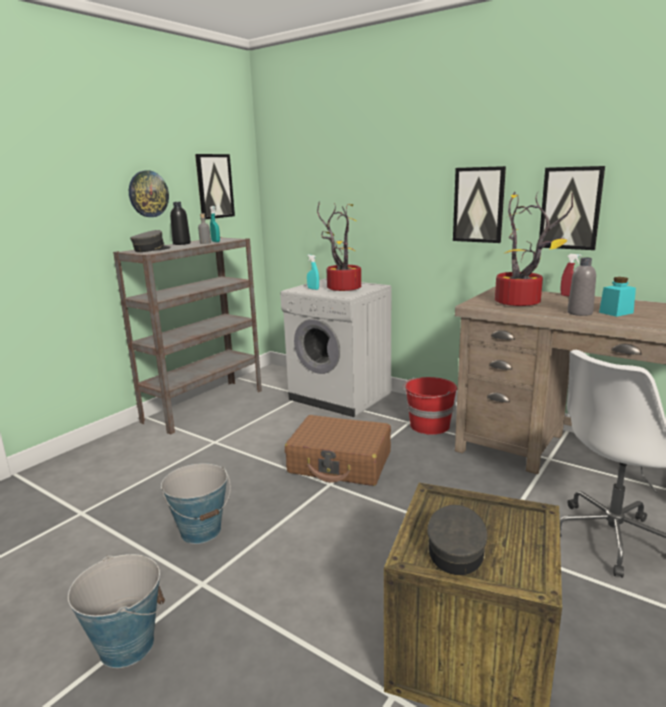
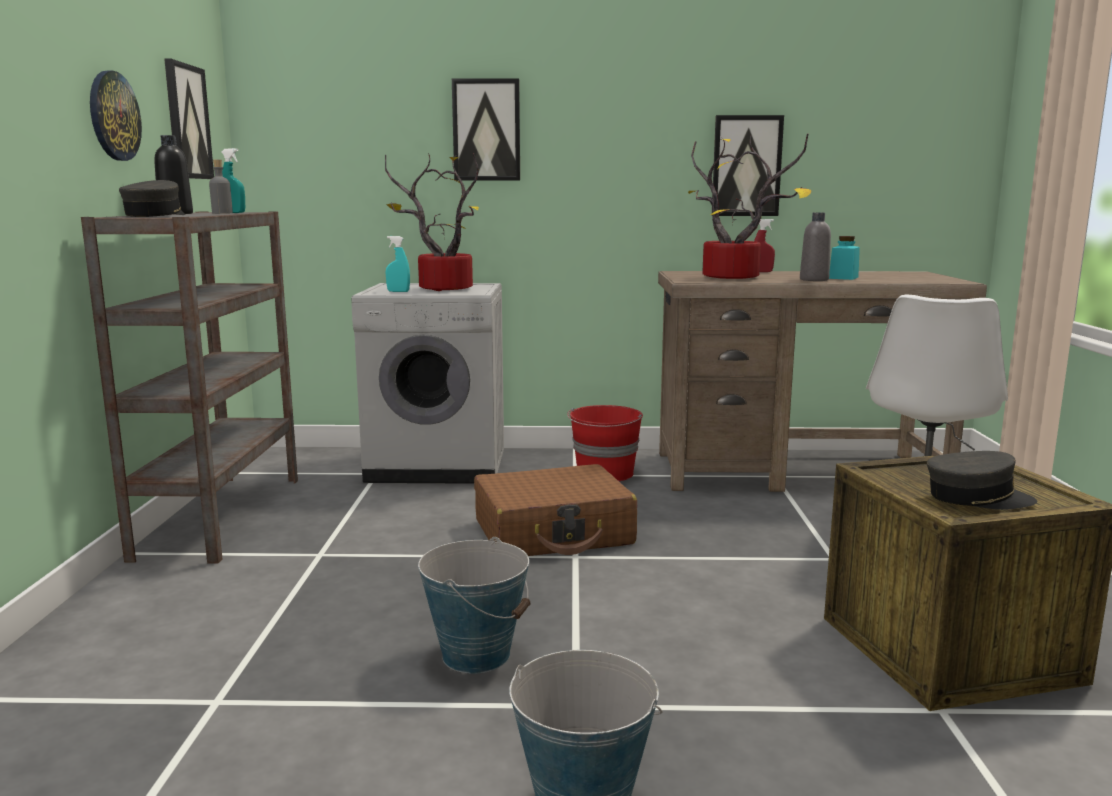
camera: 35 degrees left, 5 degrees down
grey cap [427,505,487,575] -> grey cap turned 120 degrees clockwise [927,451,1037,510]
picture [453,166,506,243] -> picture moved to [452,78,520,181]

